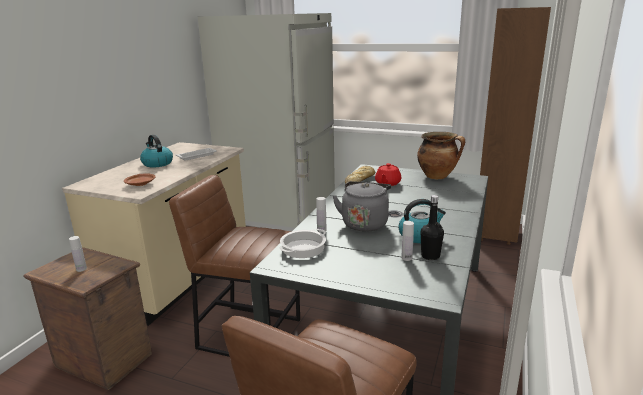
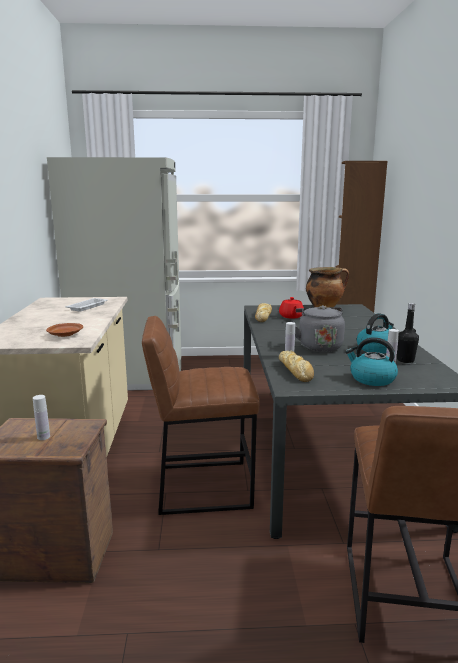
camera: 25 degrees left, 5 degrees down
kettle [140,135,173,167] -> kettle moved to [345,337,398,386]
cooking pot [279,229,326,258] -> bread [279,351,314,382]

